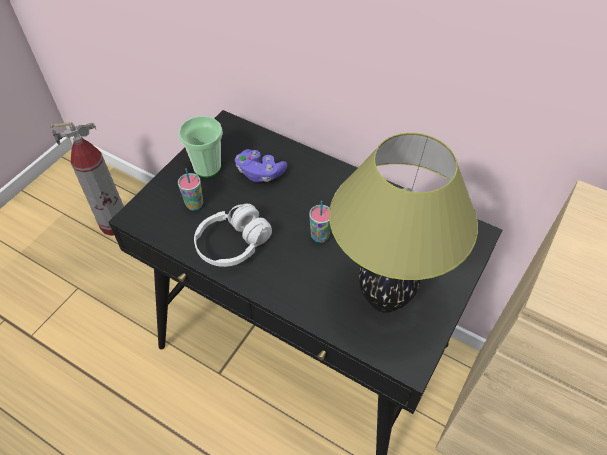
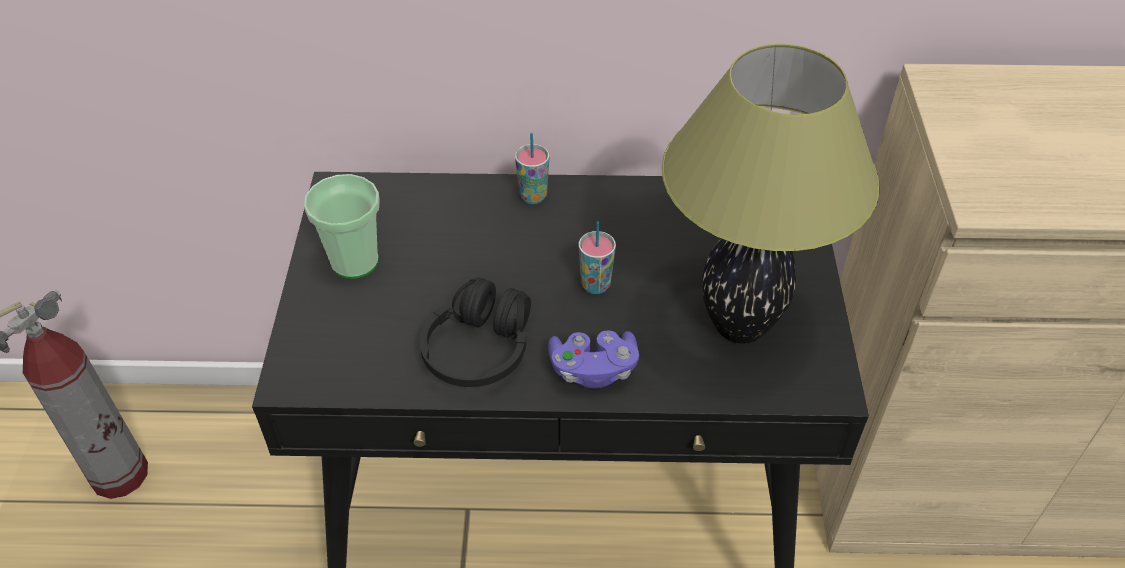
camera: 30 degrees left, 5 degrees down
cup [178,168,203,211] -> cup moved to [515,133,549,204]
white headphones [194,204,272,267] -> black headphones [420,277,531,387]
purple game controller [235,149,287,182] -> purple game controller moved to [548,330,639,389]

